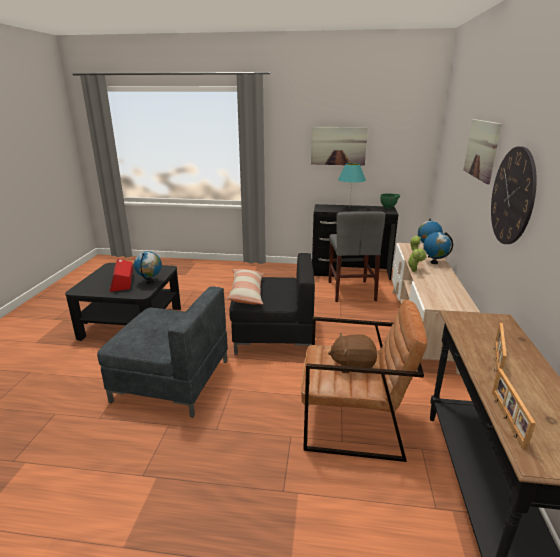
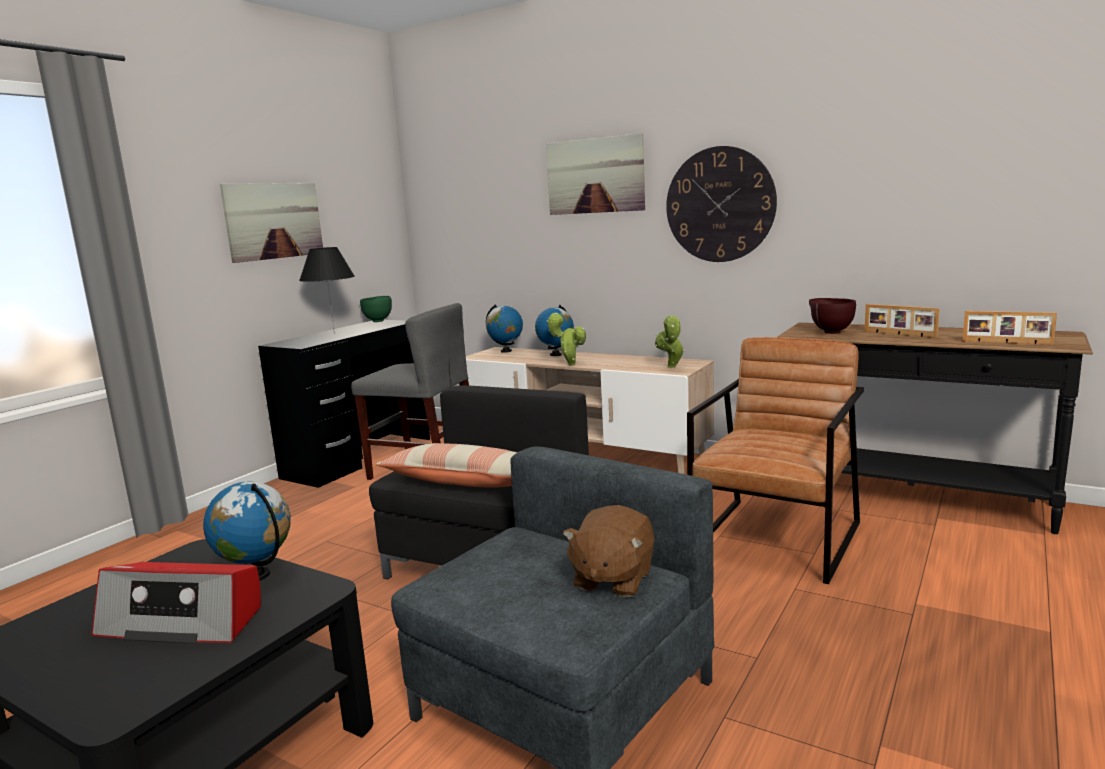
camera: 65 degrees left, 10 degrees down
brown plush toy [328,333,377,373] -> brown plush toy moved to [563,505,655,597]
turquoise table lamp [338,163,366,202] -> black table lamp [299,247,355,334]
none -> potted plant [655,314,685,368]
none -> brown bowl [809,298,856,334]

